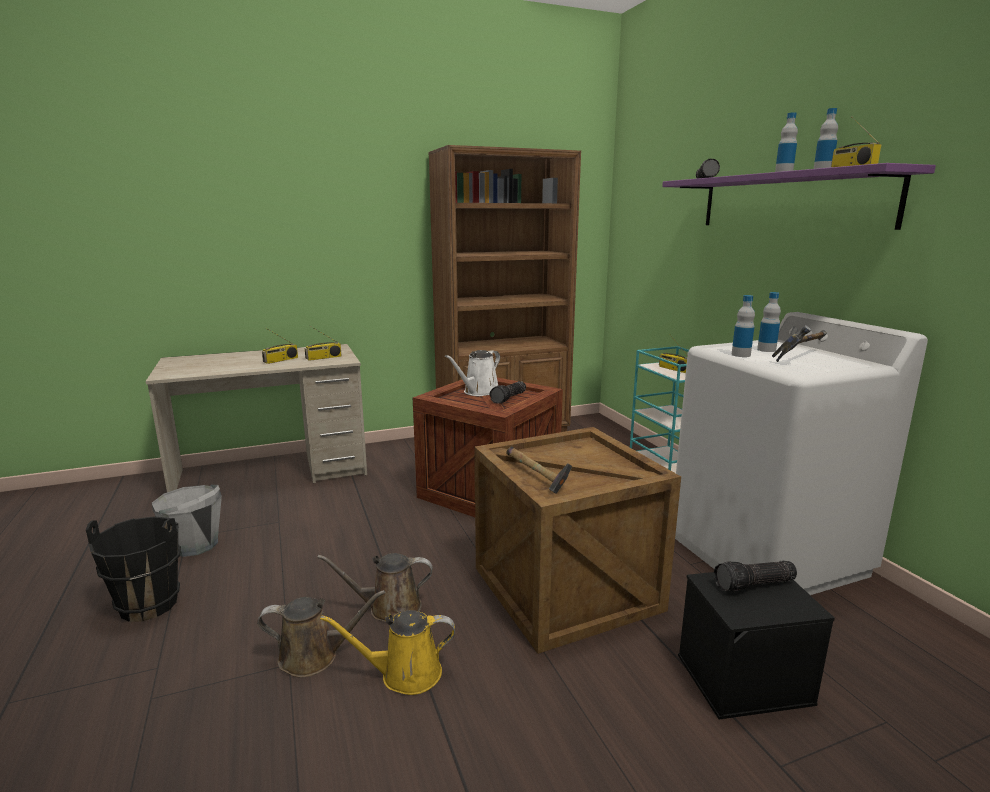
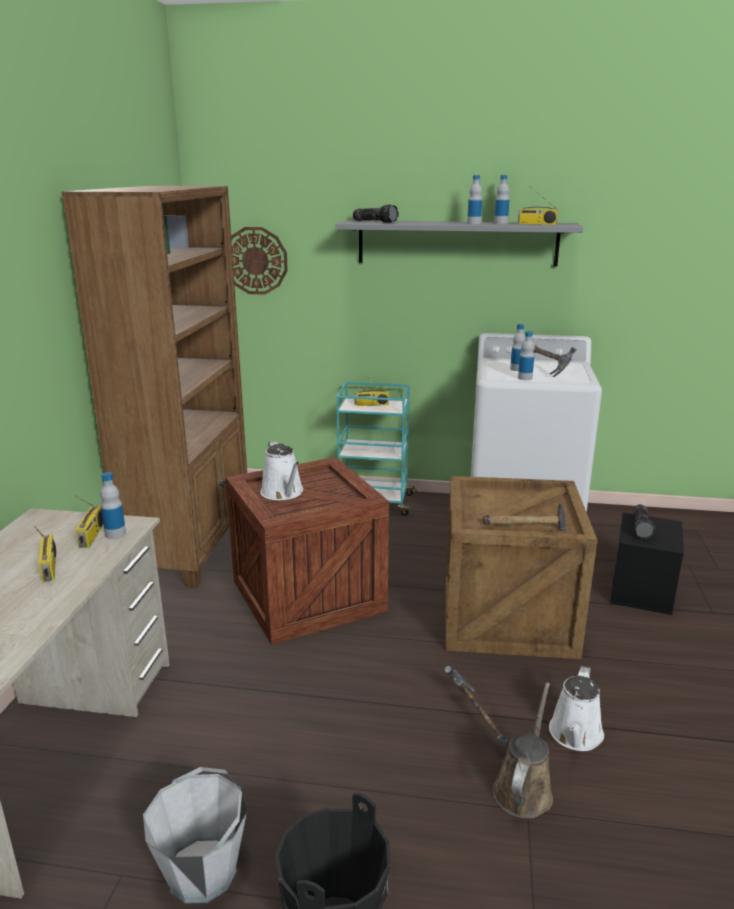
camera: 60 degrees left, 5 degrees up
brown watering can [317,553,433,622] -> hammer [445,666,508,745]
yellow watering can [320,610,455,695] -> white watering can [549,666,604,751]
flashlight [490,381,526,404] -> none
purple shelf [662,163,936,230] -> grey shelf [335,220,583,267]
none -> bottle [100,472,126,539]
none -> wall clock [231,227,288,294]

